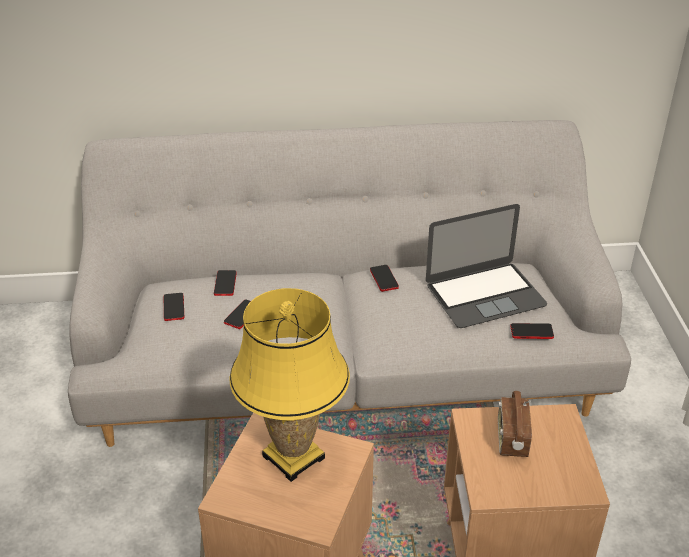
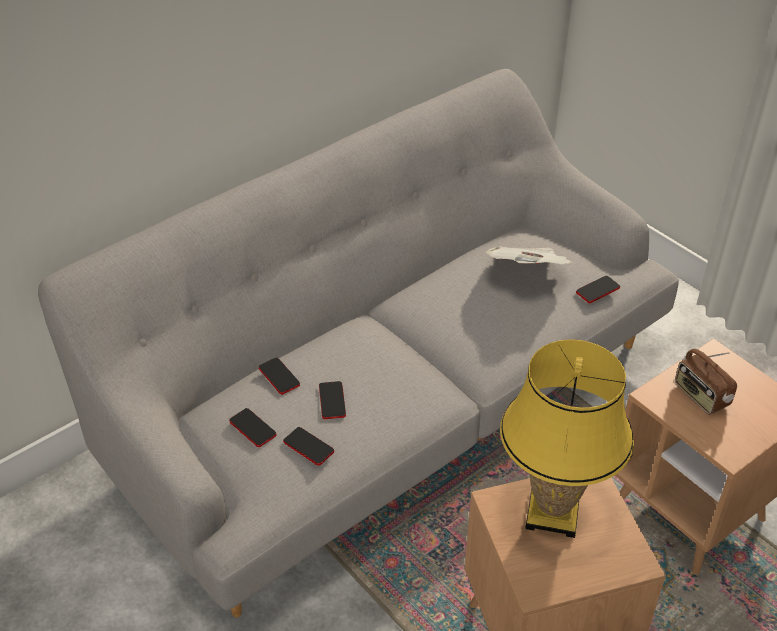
camera: 35 degrees left, 5 degrees up
phone [370,265,399,292] -> phone moved to [283,427,334,466]
laptop [426,204,547,328] -> newspaper [486,246,572,264]

